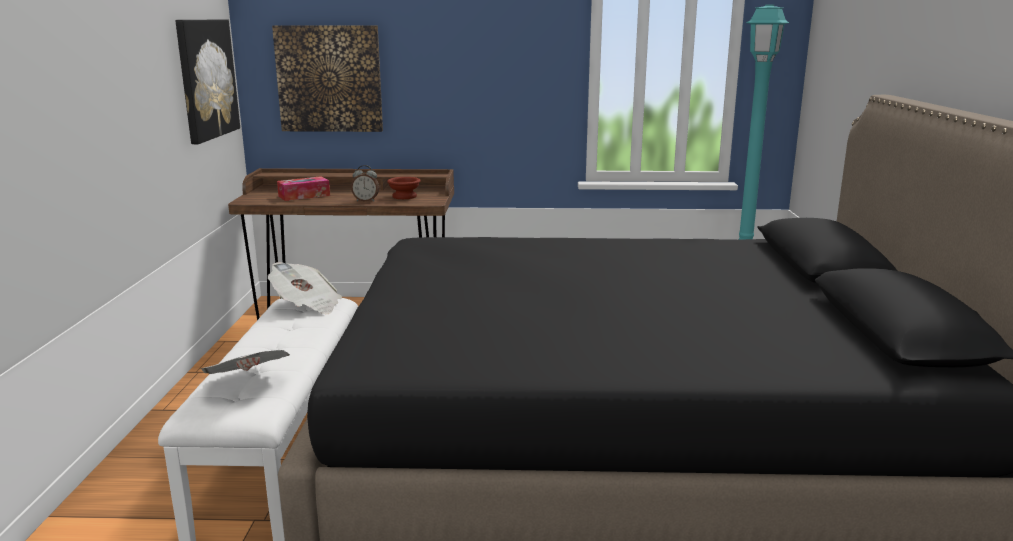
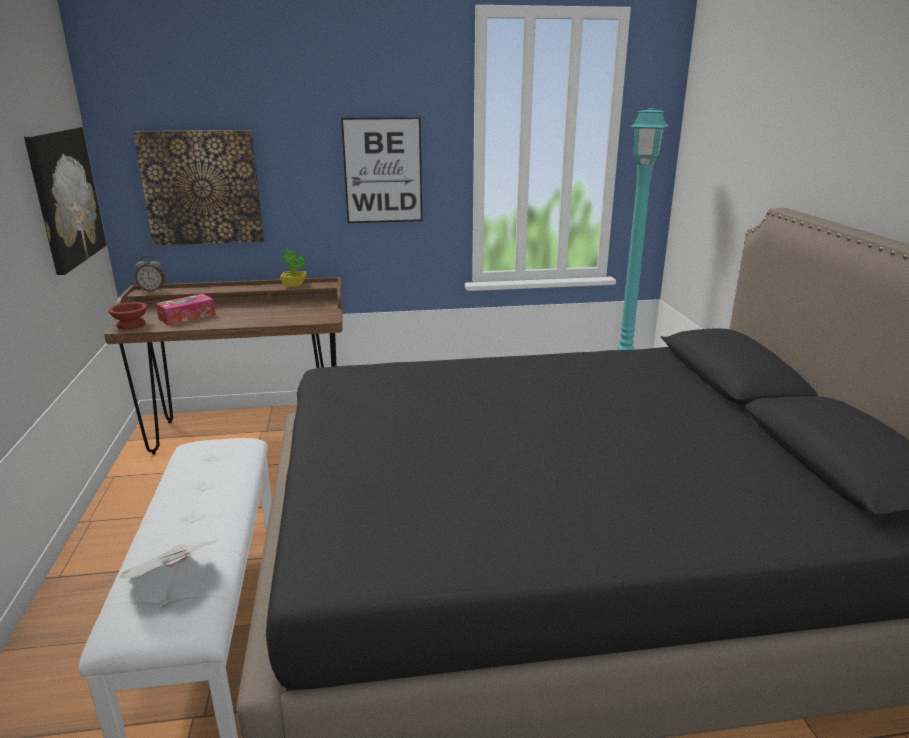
camera: 10 degrees left, 5 degrees up
newspaper [268,262,342,314] -> none
alarm clock [351,165,379,202] -> alarm clock moved to [135,256,165,291]
brown bowl [387,177,421,199] -> brown bowl moved to [108,302,148,329]
none -> potted plant [280,248,307,287]
none -> picture [341,117,423,223]

